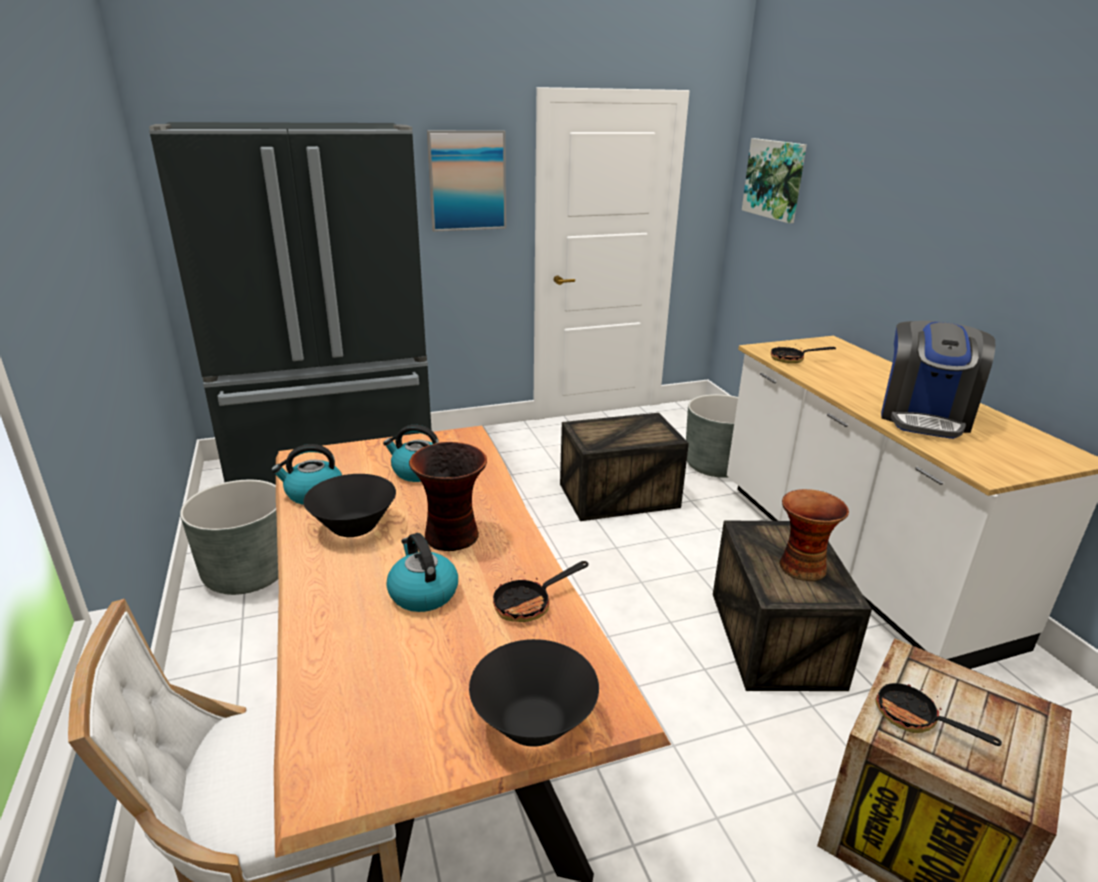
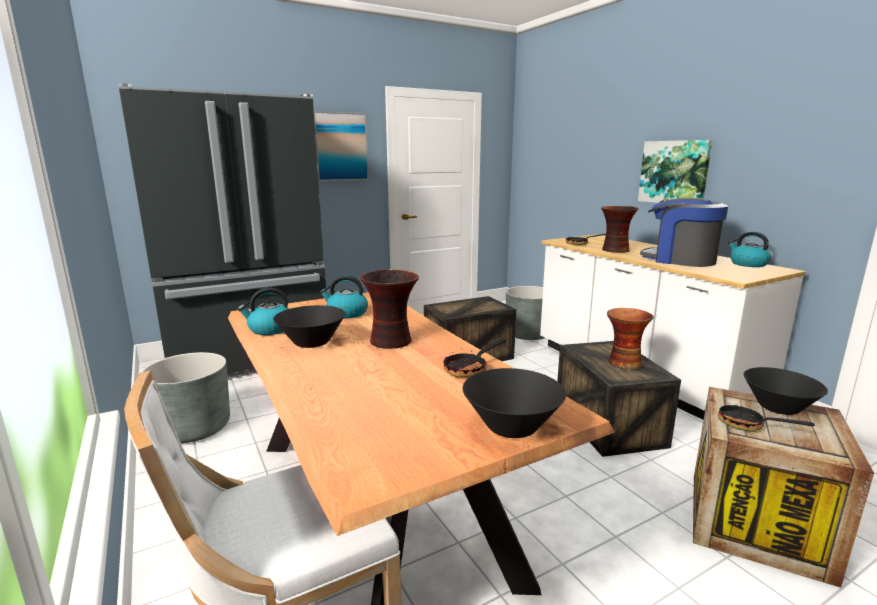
camera: 10 degrees left, 10 degrees down
kettle [386,533,458,612] -> kettle moved to [728,232,771,267]
picture [742,138,807,223] -> picture moved to [638,140,712,203]
coffee machine [881,321,995,439] -> coffee machine turned 120 degrees clockwise [640,198,728,267]
none -> vase [601,206,639,253]
none -> black bowl [744,367,828,415]

